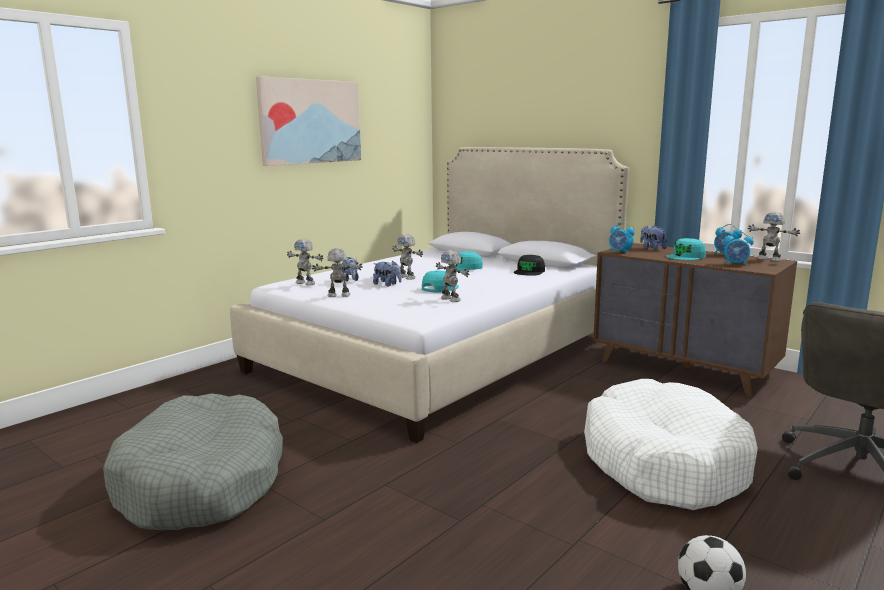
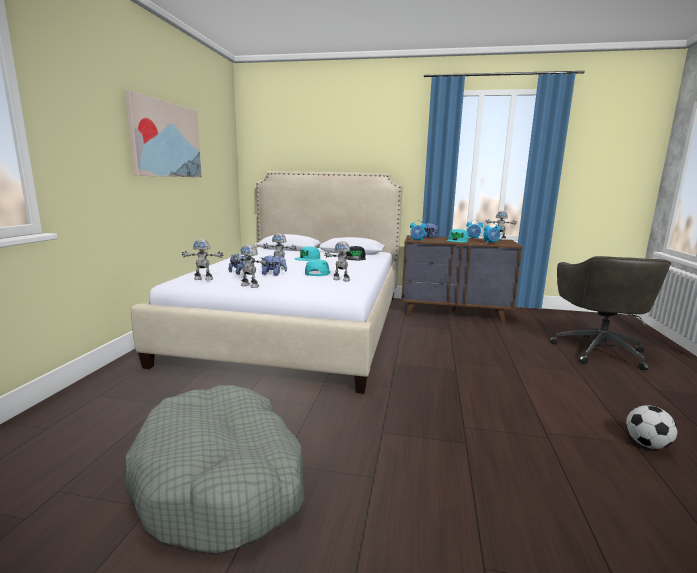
camera: 30 degrees left, 0 degrees up
toy robot [312,248,363,297] -> toy robot turned 120 degrees counterclockwise [233,244,268,288]
white dog bed [584,379,758,510] -> none

